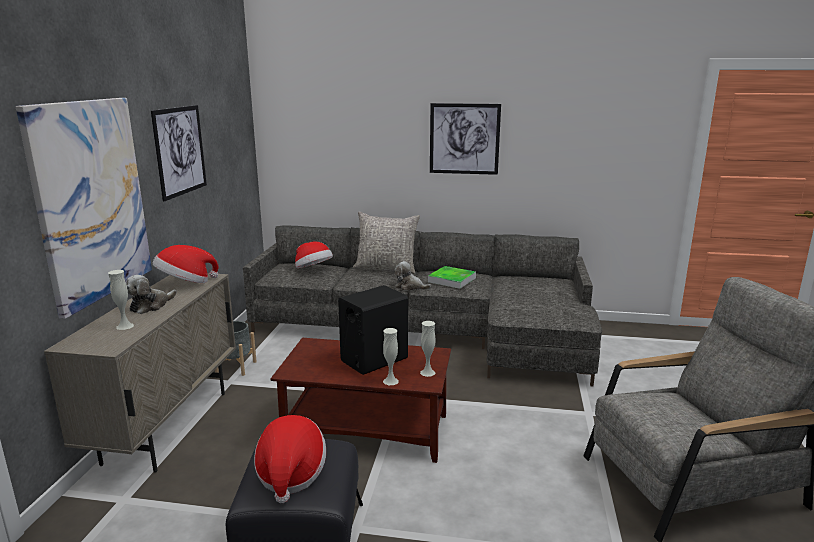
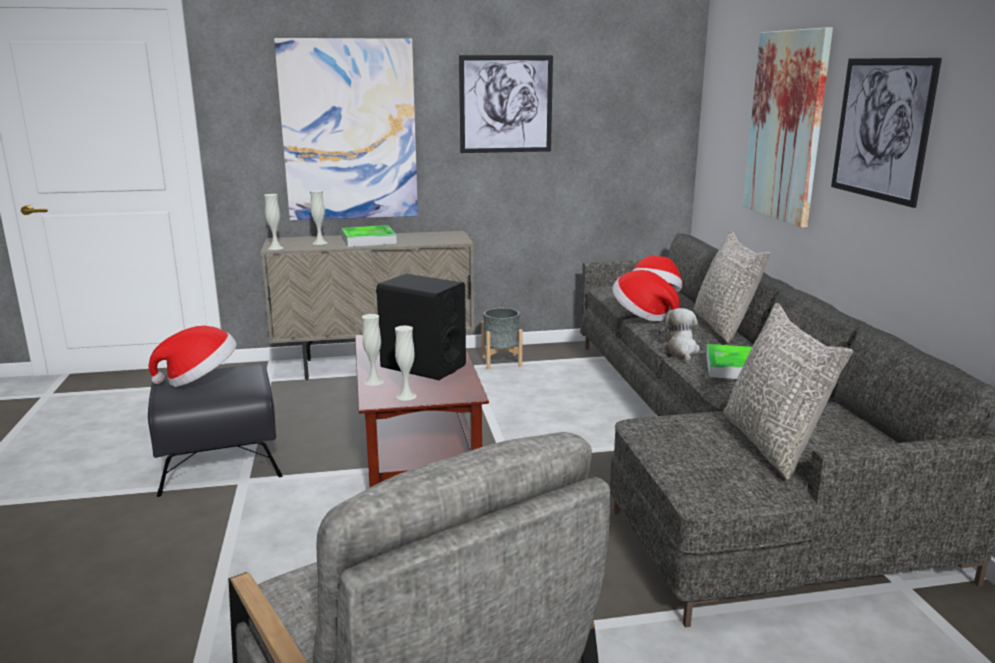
camera: 70 degrees right, 0 degrees up
plush toy [126,275,177,314] -> tray [341,225,397,247]
hat [153,245,219,283] -> hat moved to [612,270,679,321]
none -> white vase [264,194,283,250]
none -> grey pillow [723,303,853,480]
none -> picture [743,27,833,228]

